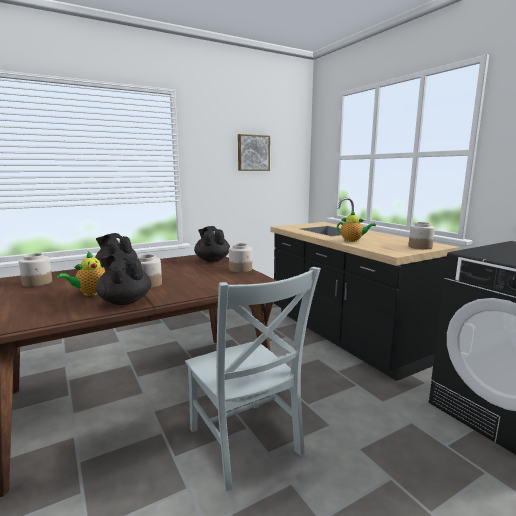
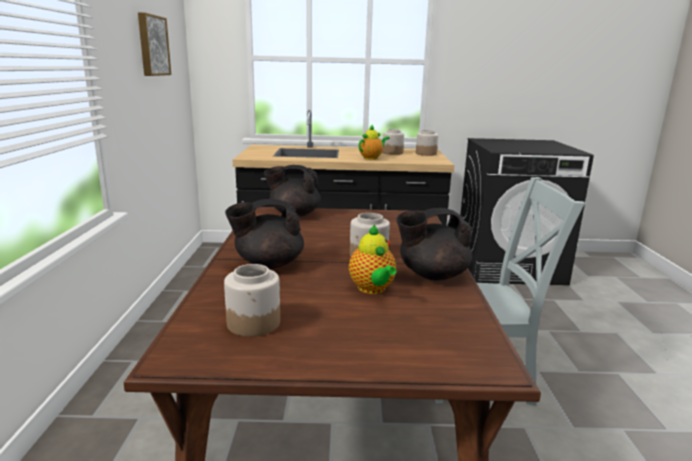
camera: 60 degrees left, 5 degrees up
jar [229,243,252,272] -> jar moved to [382,129,404,155]

